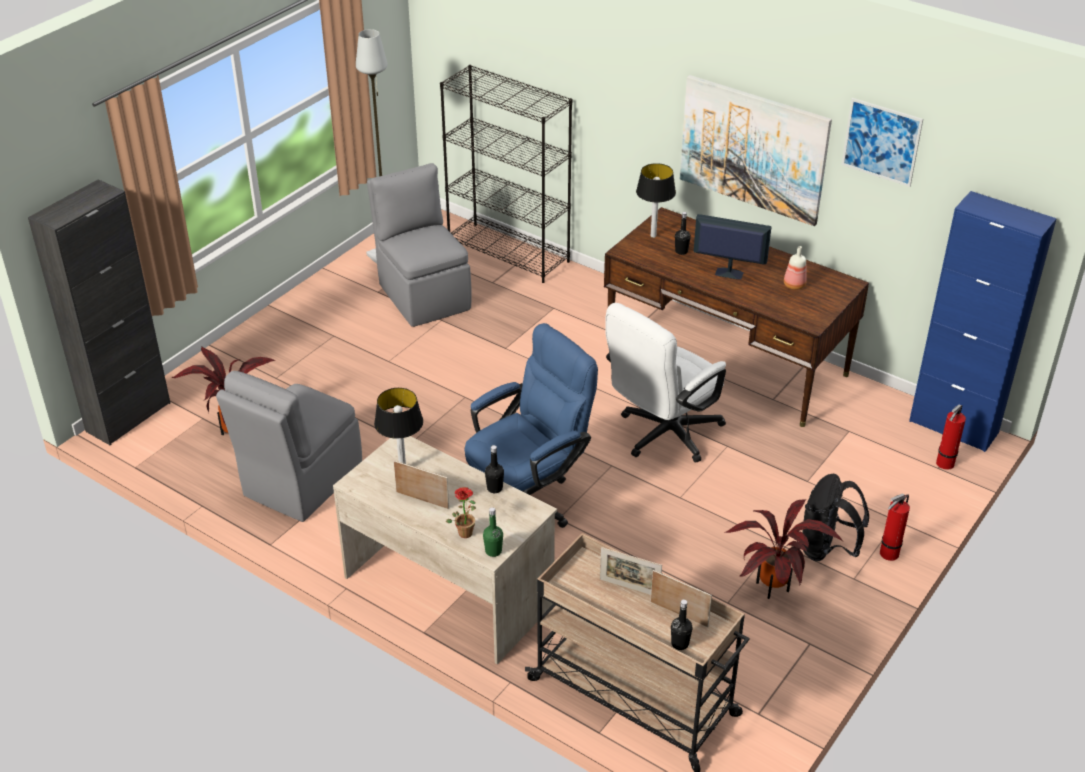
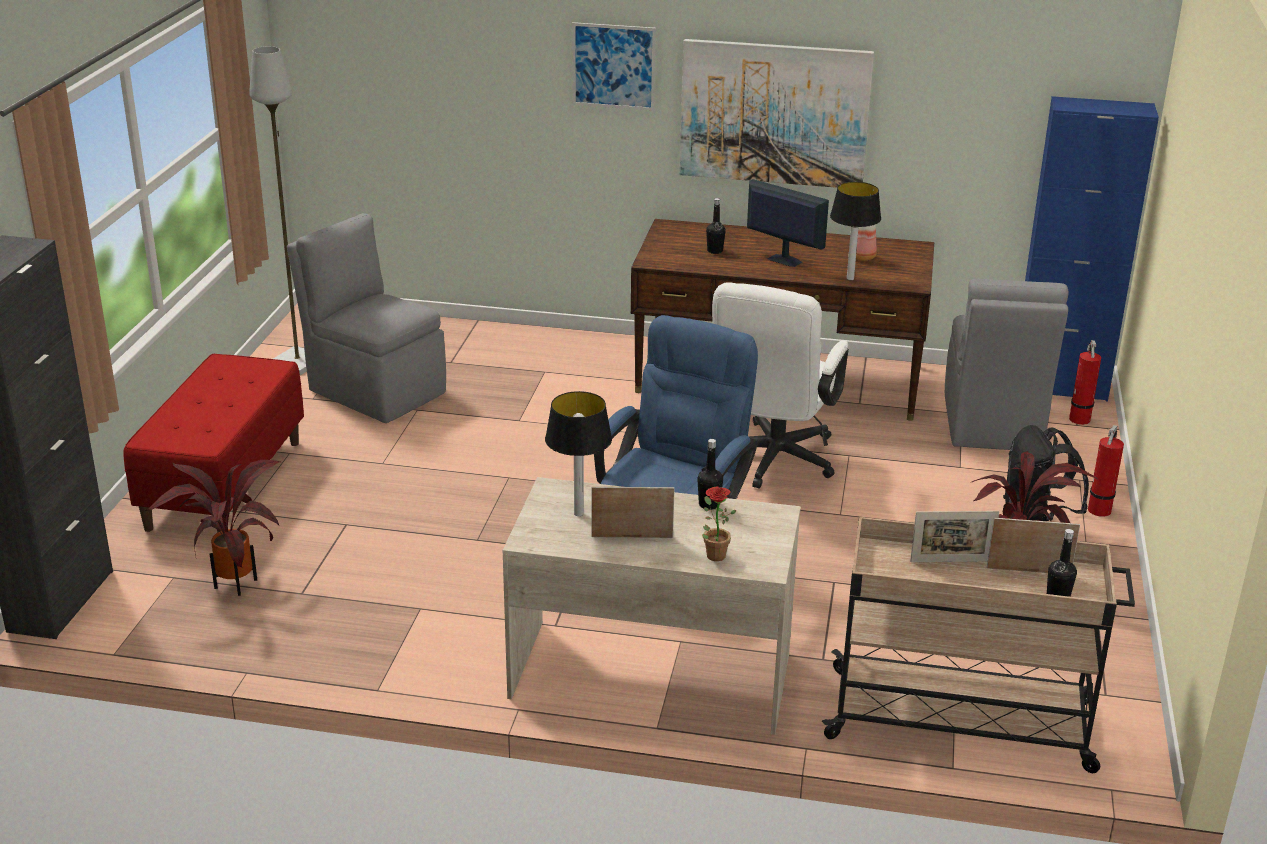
camera: 25 degrees left, 10 degrees down
grey chair [216,371,362,522] -> grey chair moved to [945,279,1069,450]
black bookcase [440,65,572,283] -> none
green bottle [483,507,503,557] -> none
table lamp [636,163,676,238] -> table lamp moved to [830,182,881,280]
monitor [694,214,772,279] -> monitor turned 45 degrees clockwise [747,179,829,267]
picture [841,98,923,187] -> picture moved to [572,22,656,111]
none -> red bench [124,354,304,533]

